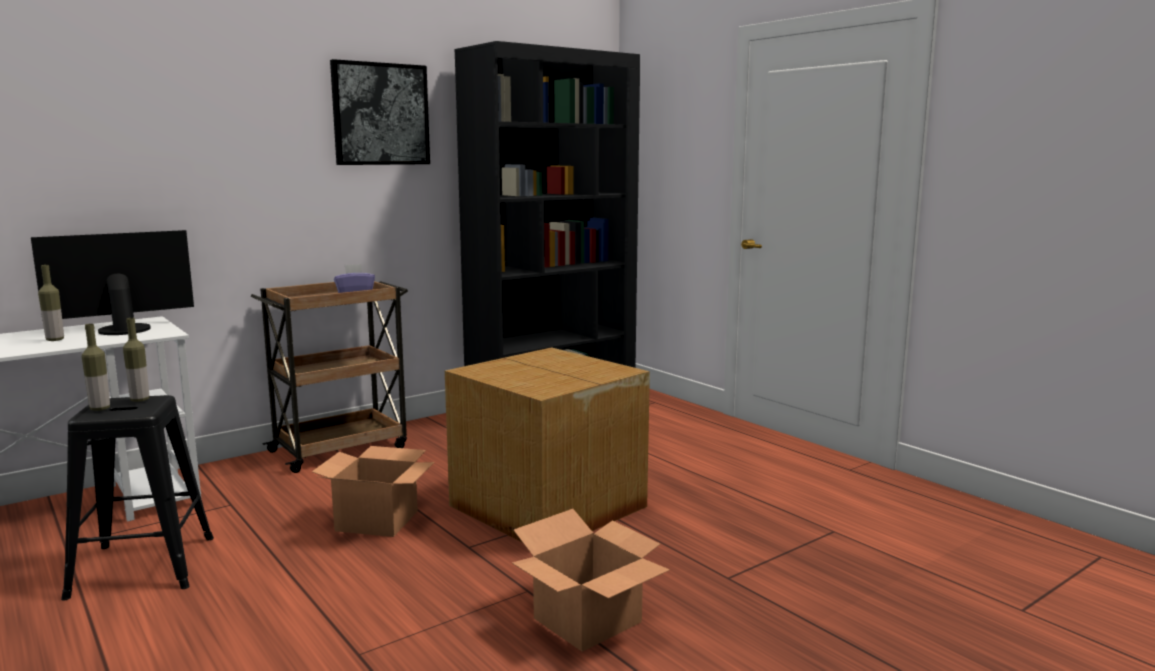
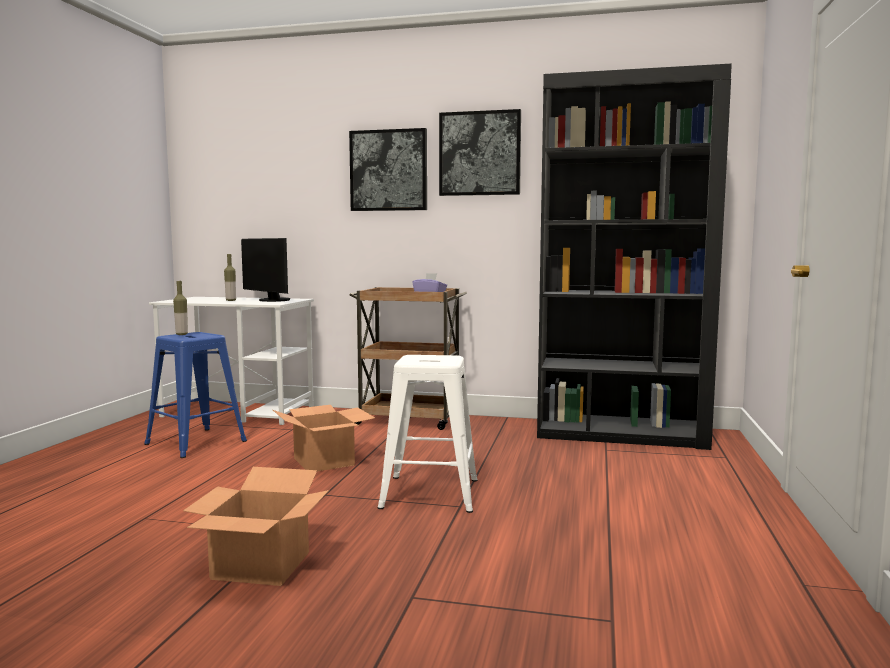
camera: 50 degrees right, 5 degrees down
monitor [31,230,194,335] -> monitor turned 150 degrees counterclockwise [241,238,291,302]
black stool [61,395,214,601] -> blue stool [144,332,247,458]
bottle [123,318,149,402] -> none
cardboard box [445,347,650,543] -> white stool [378,355,478,513]
none -> picture [349,128,427,211]

